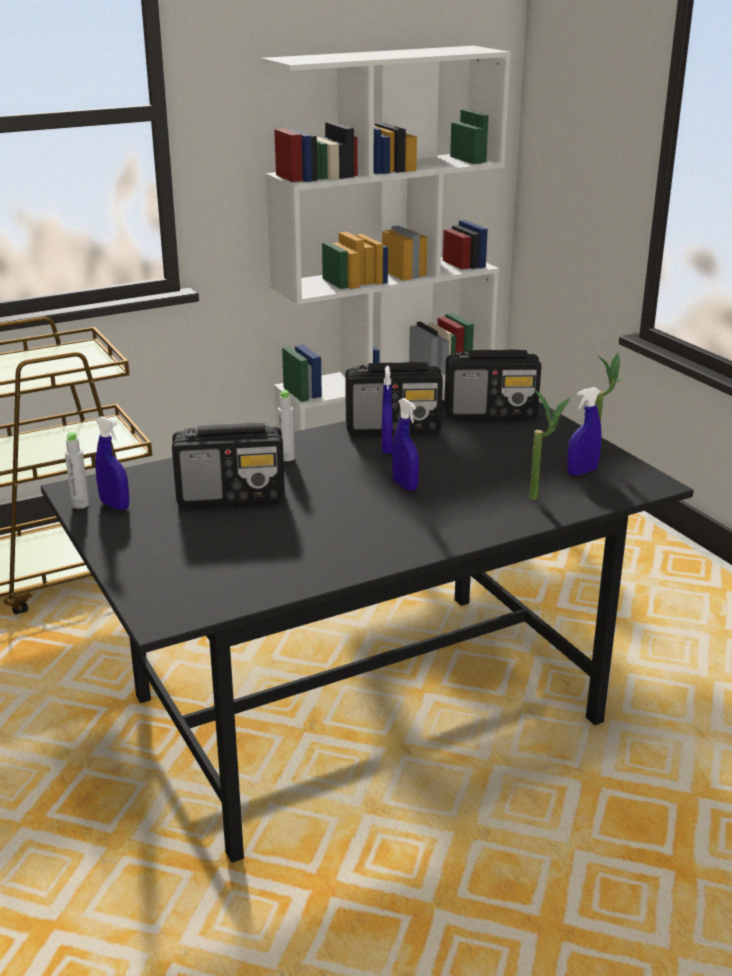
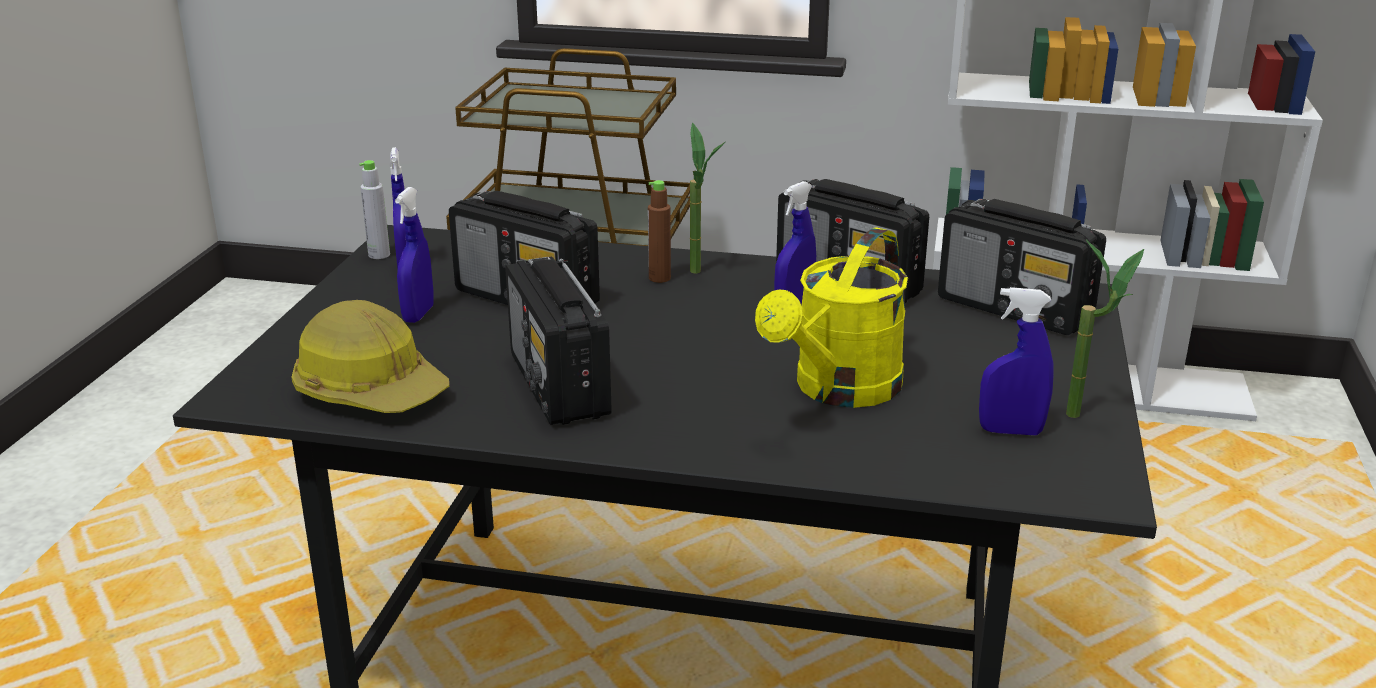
camera: 40 degrees right, 0 degrees up
grey bottle [278,390,295,461] -> brown bottle [648,180,671,283]
blue spray bottle [392,398,419,491] -> blue spray bottle moved to [395,187,434,323]
potted plant [530,390,571,500] -> potted plant moved to [690,123,726,274]
none -> hard hat [292,300,450,413]
none -> radio [505,256,612,425]
none -> yellow watering can [755,227,908,408]

